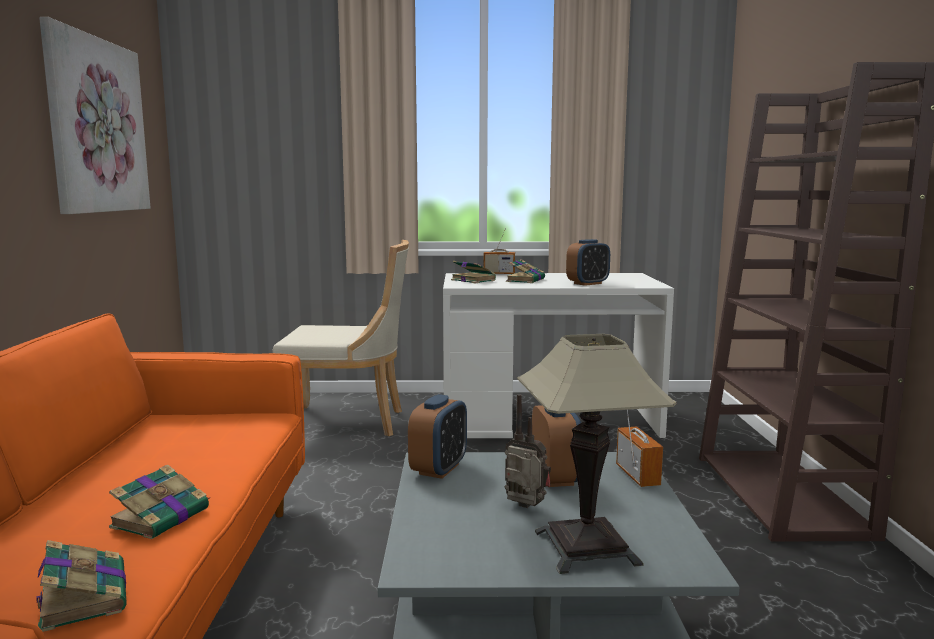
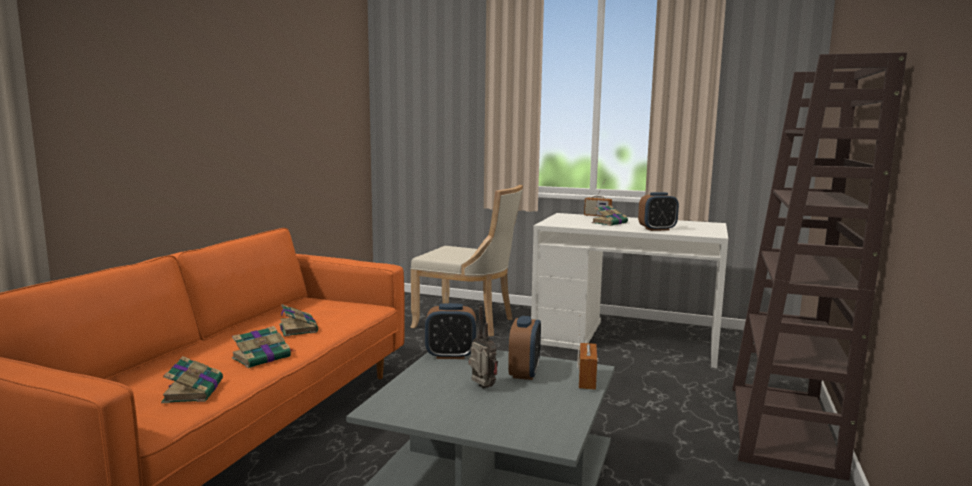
camera: 20 degrees right, 0 degrees up
picture [39,17,150,214] -> none
alarm clock [408,394,467,479] -> alarm clock turned 45 degrees clockwise [425,303,476,359]
book [451,261,496,283] -> book moved to [279,304,318,337]
table lamp [517,334,677,574] -> none

